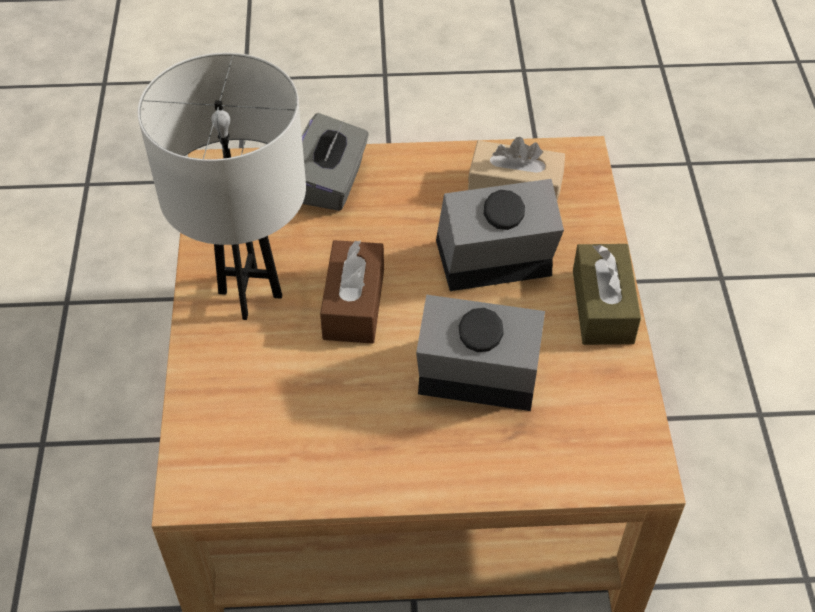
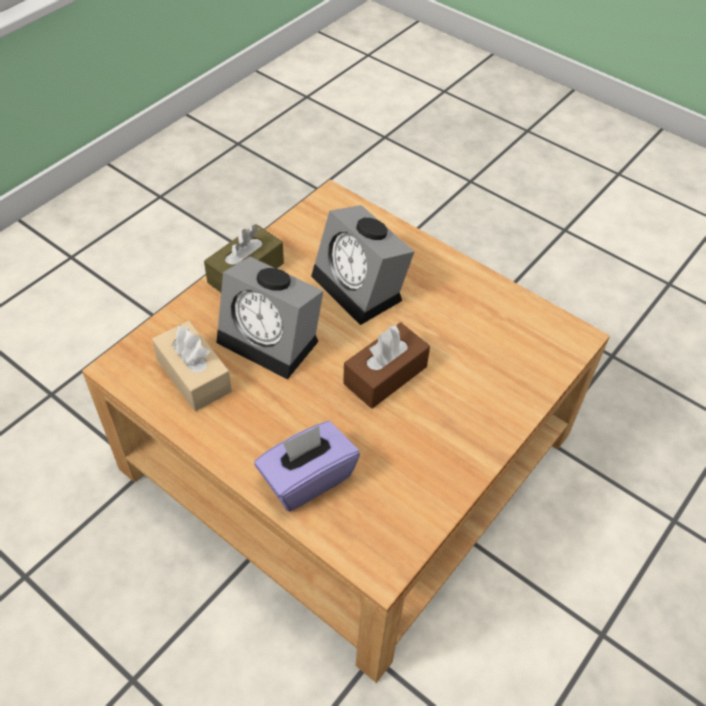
camera: 140 degrees left, 0 degrees up
white table lamp [138,53,306,320] -> none
grey tissue box [302,113,369,211] -> purple tissue box [254,421,360,511]

